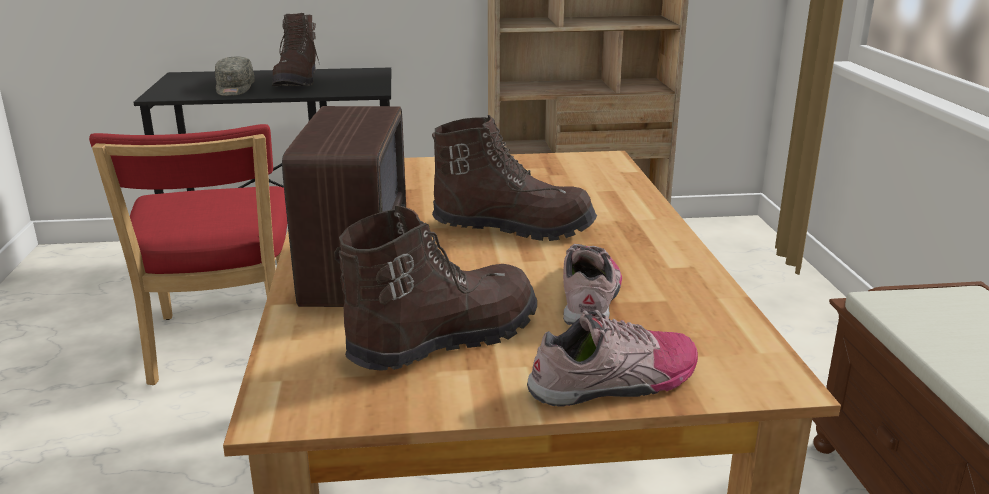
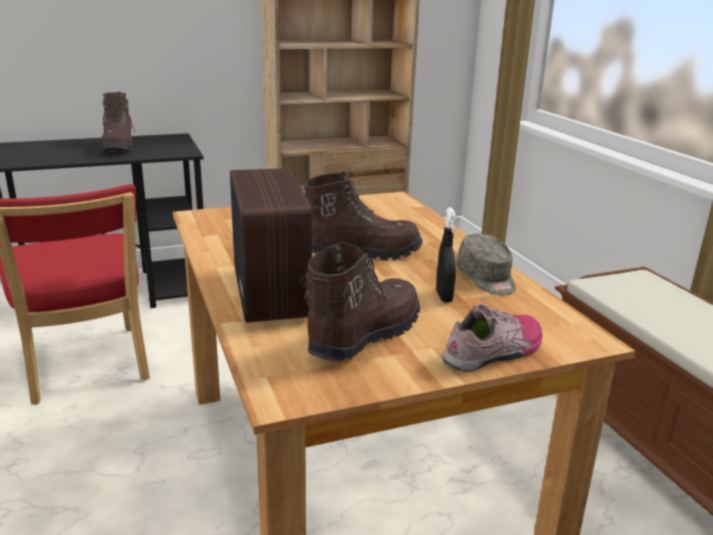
camera: 15 degrees left, 0 degrees up
grey cap [215,56,255,96] -> grey cap moved to [456,234,516,295]
shoe [563,244,622,325] -> black spray bottle [436,208,457,302]

